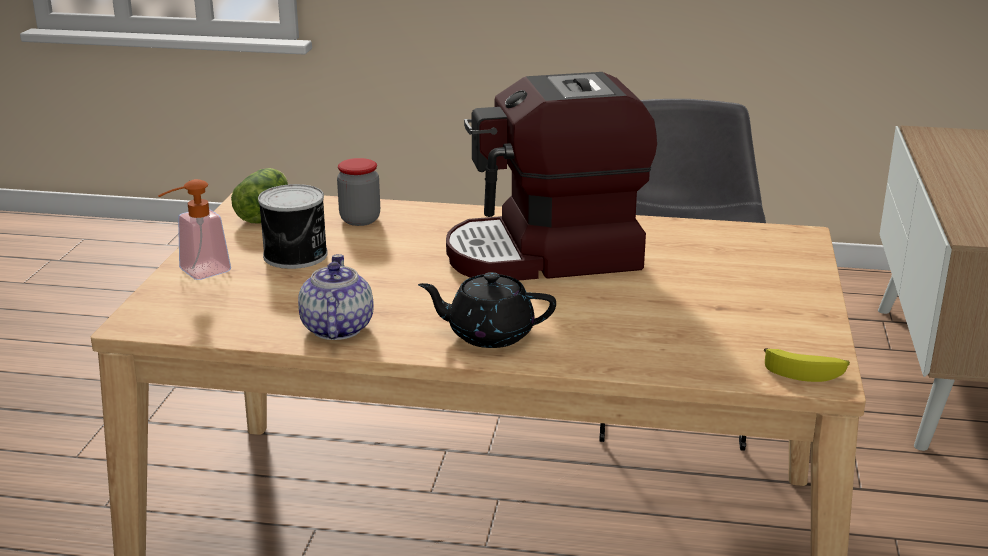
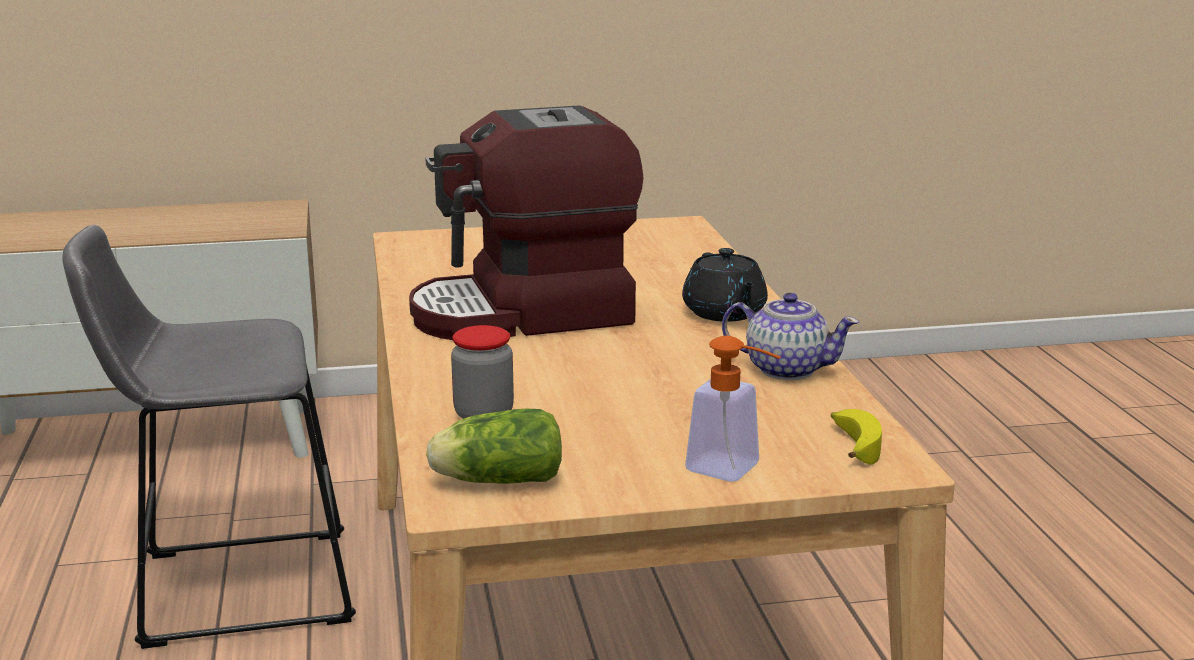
camera: 110 degrees left, 5 degrees down
can [258,184,328,269] -> none
teapot [298,254,374,340] -> teapot turned 135 degrees counterclockwise [722,293,859,380]
coffee machine [446,72,657,281] -> coffee machine turned 105 degrees clockwise [409,105,643,340]
banana [764,348,850,382] -> banana moved to [831,409,882,465]

